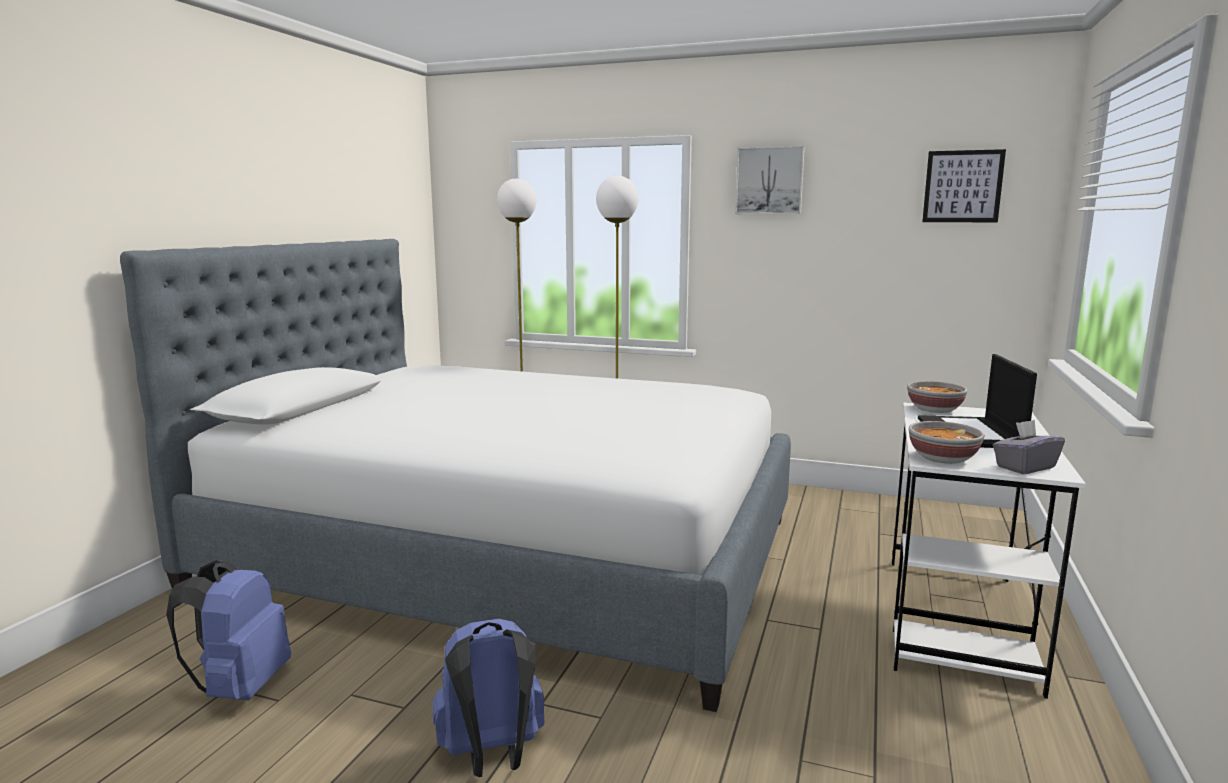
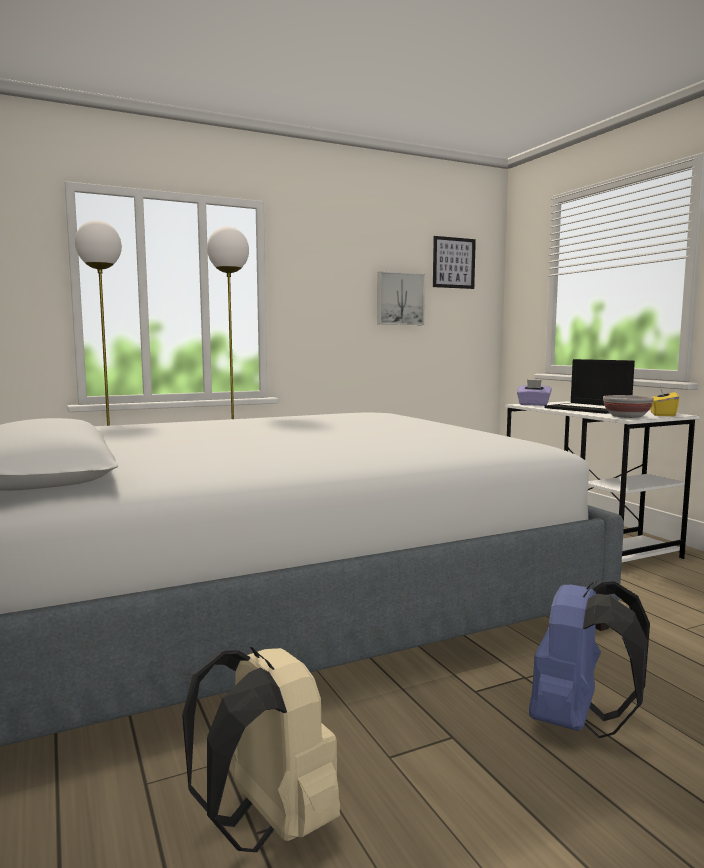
camera: 45 degrees left, 5 degrees down
blue backpack [166,560,291,700] -> beige backpack [182,647,340,852]
picture [735,146,805,214] -> picture moved to [377,271,425,325]
bowl [907,381,967,413] -> purple tissue box [517,380,552,406]
grey tissue box [993,420,1065,474] -> yellow tissue box [650,386,680,416]

